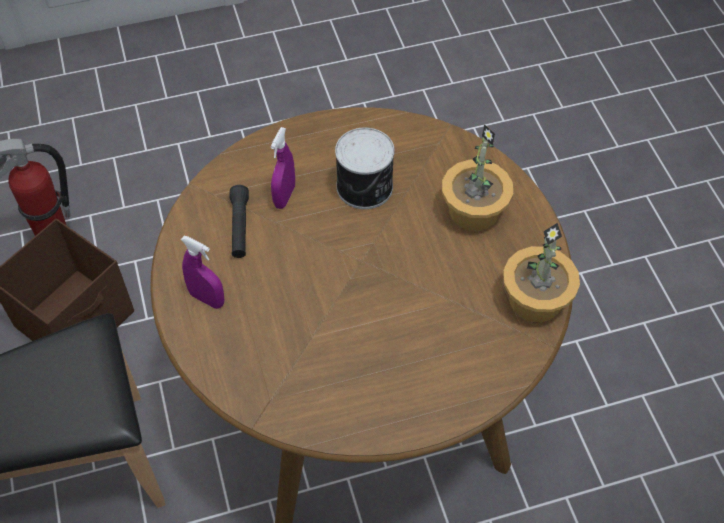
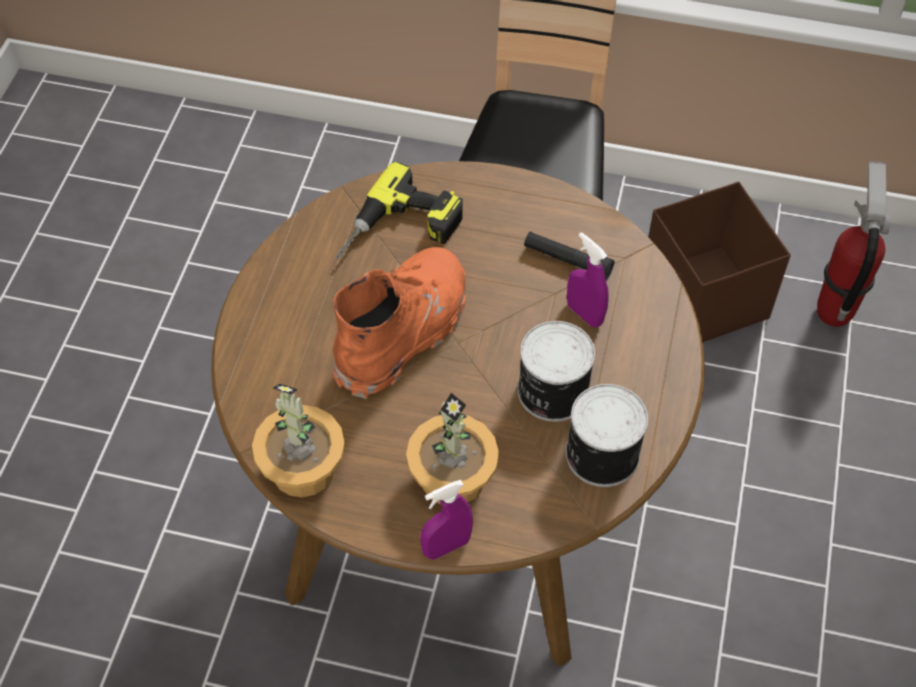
camera: 120 degrees right, 0 degrees up
purple spray bottle [181,236,225,309] -> purple spray bottle moved to [420,480,473,560]
none -> orange boot [332,247,466,399]
none -> power drill [336,162,463,258]
none -> can [566,384,648,487]

